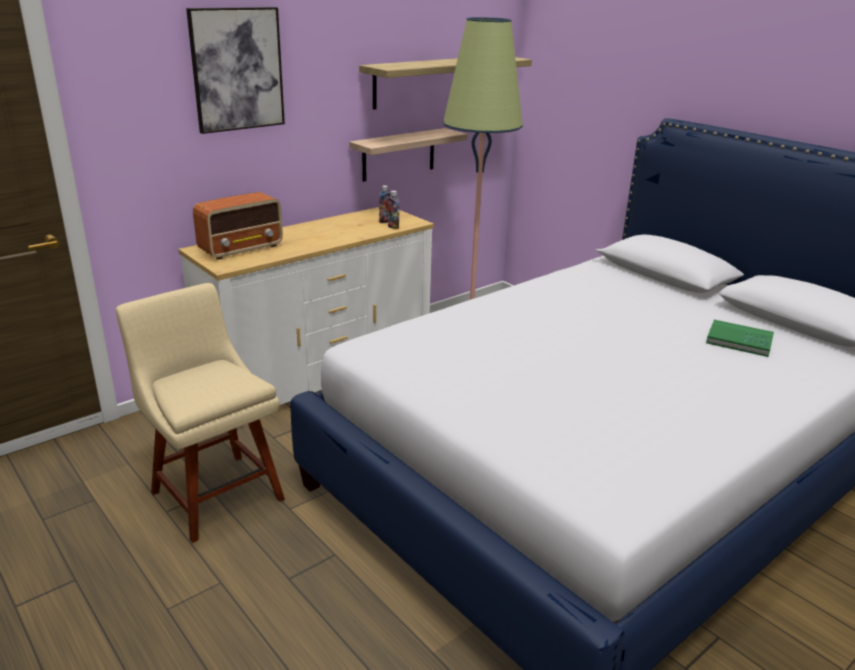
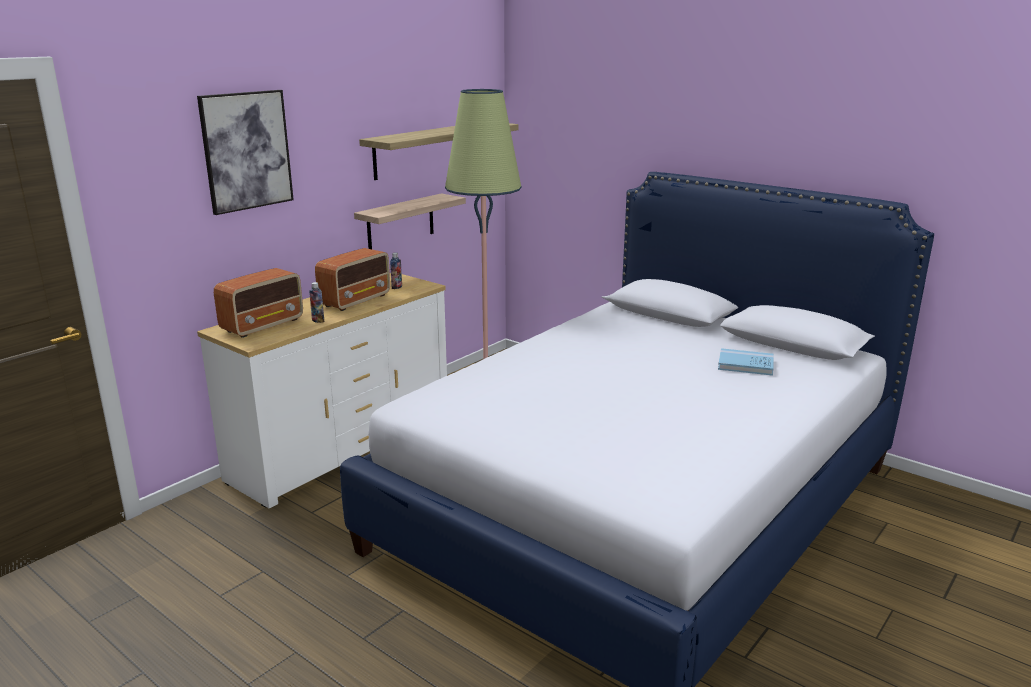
camera: 10 degrees left, 5 degrees down
beige chair [116,283,285,543] -> none
bottle [388,191,399,229] -> bottle moved to [309,282,324,323]
green book [706,320,774,357] -> blue book [718,348,774,376]
none -> radio [315,248,390,311]

